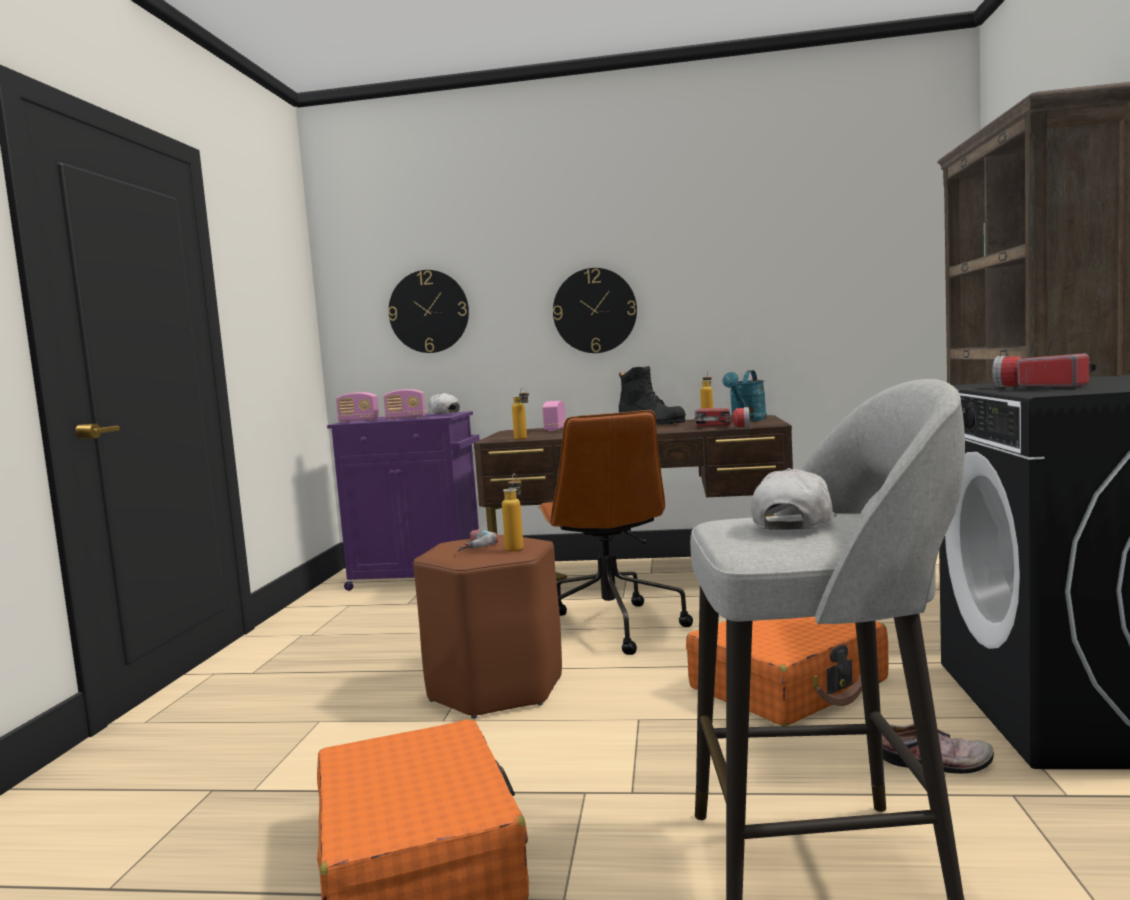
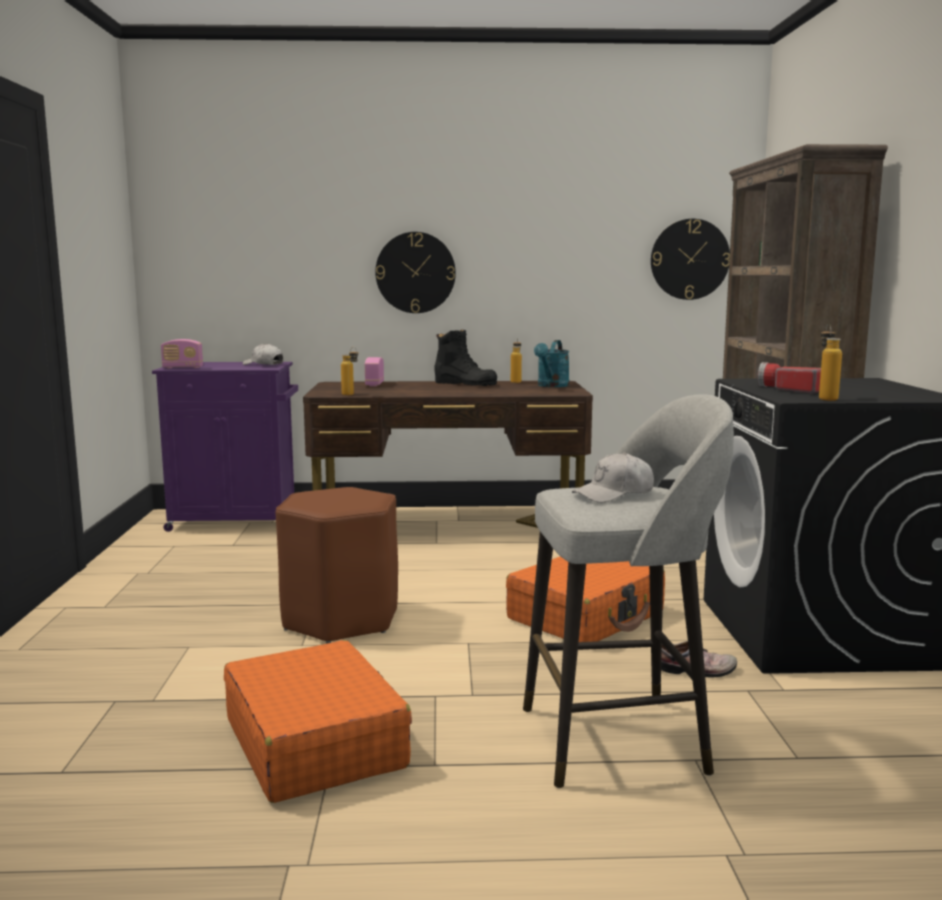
camera: 10 degrees left, 5 degrees up
radio [383,389,426,420] -> none
wall clock [388,270,469,353] -> wall clock moved to [651,219,730,300]
power drill [457,529,498,552] -> none
bottle [502,473,524,552] -> bottle moved to [819,324,842,401]
brown office chair [538,410,693,655] -> none
flashlight [694,407,750,428] -> none
white cap [751,468,837,529] -> white cap turned 135 degrees counterclockwise [572,452,654,503]

